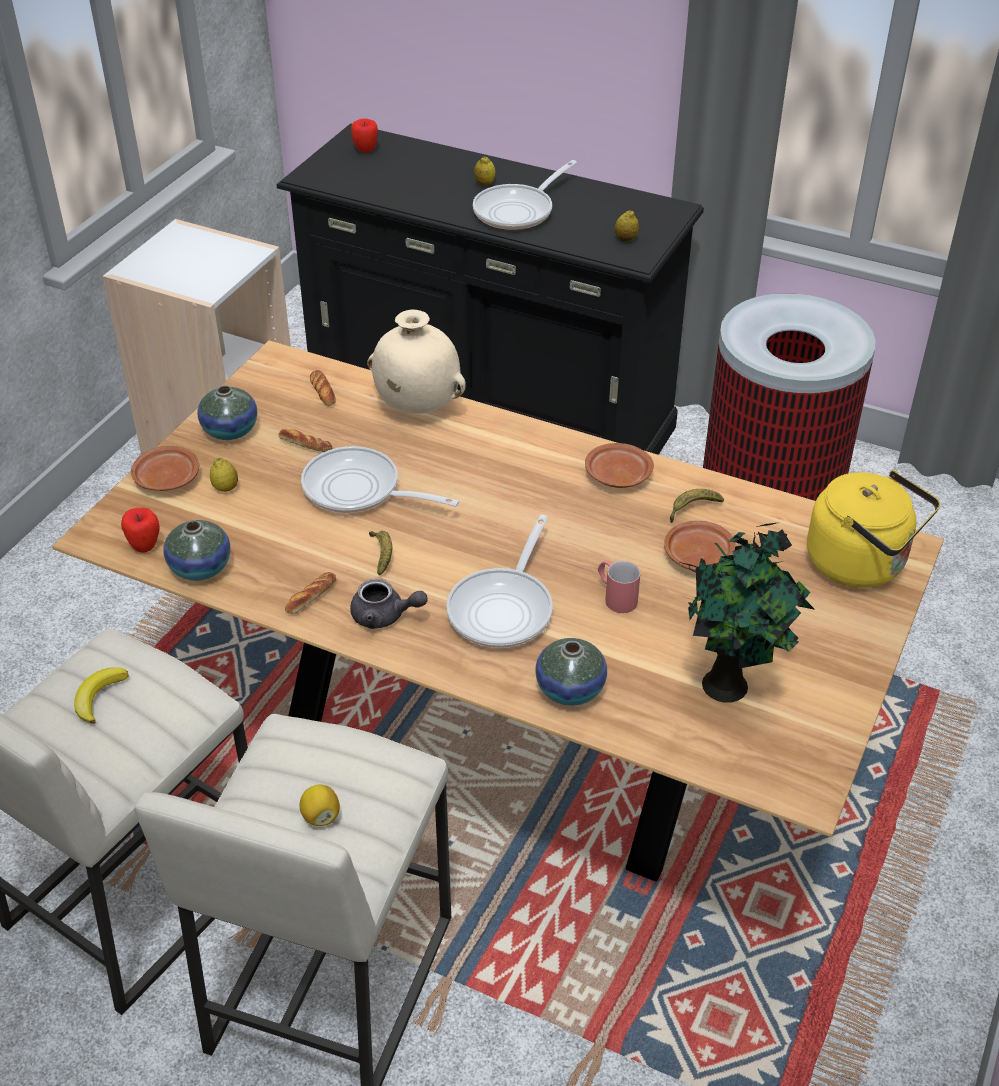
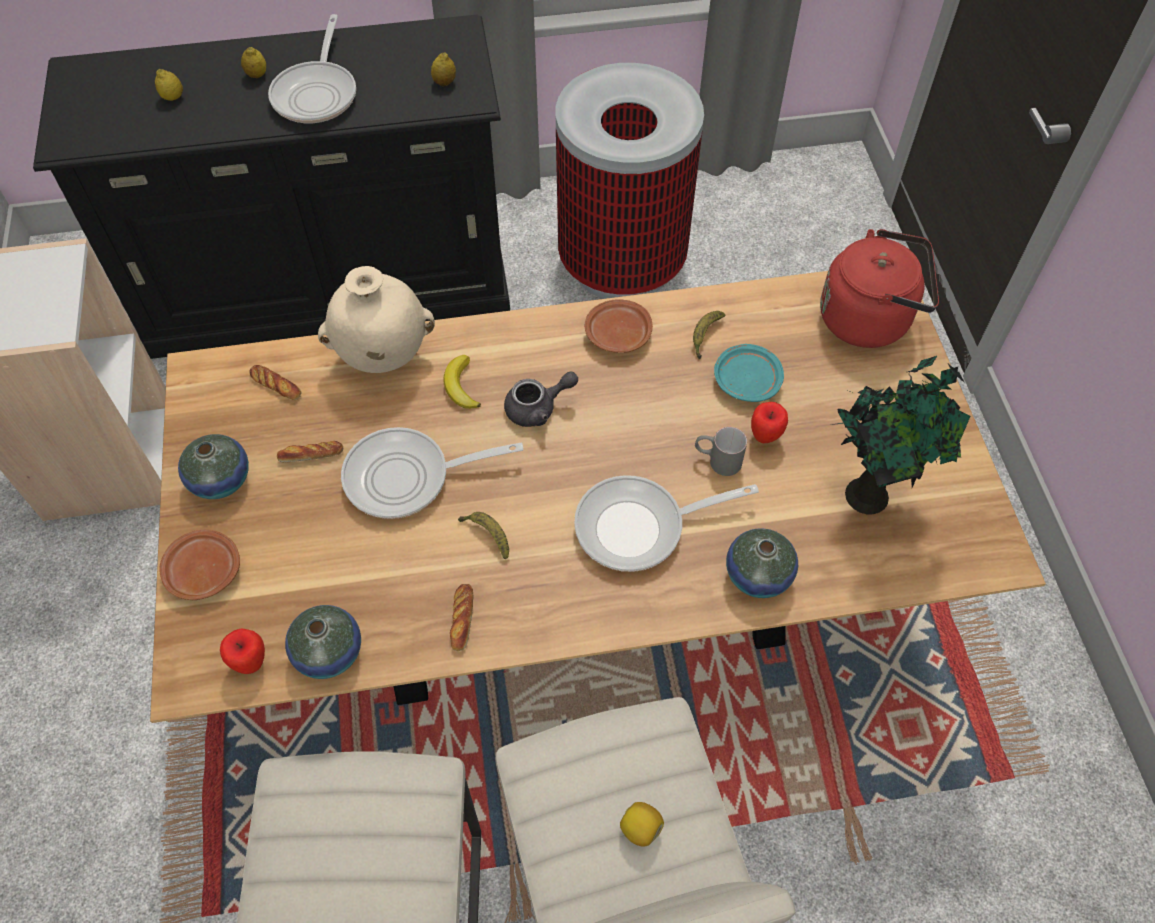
camera: 35 degrees left, 15 degrees up
banana [74,667,129,724] -> banana moved to [443,355,481,409]
lemon [210,457,238,492] -> lemon moved to [155,69,183,101]
grey teapot [350,579,428,629] -> grey teapot moved to [504,371,578,427]
apple [351,118,378,153] -> apple moved to [751,402,788,443]
frying pan [446,514,553,648] -> frying pan turned 90 degrees clockwise [574,475,759,572]
red mug [598,561,641,613] -> grey mug [695,427,747,476]
brown plate [664,521,736,570] -> turquoise plate [714,344,784,402]
yellow kettle [807,470,940,588] -> red kettle [820,229,939,348]

